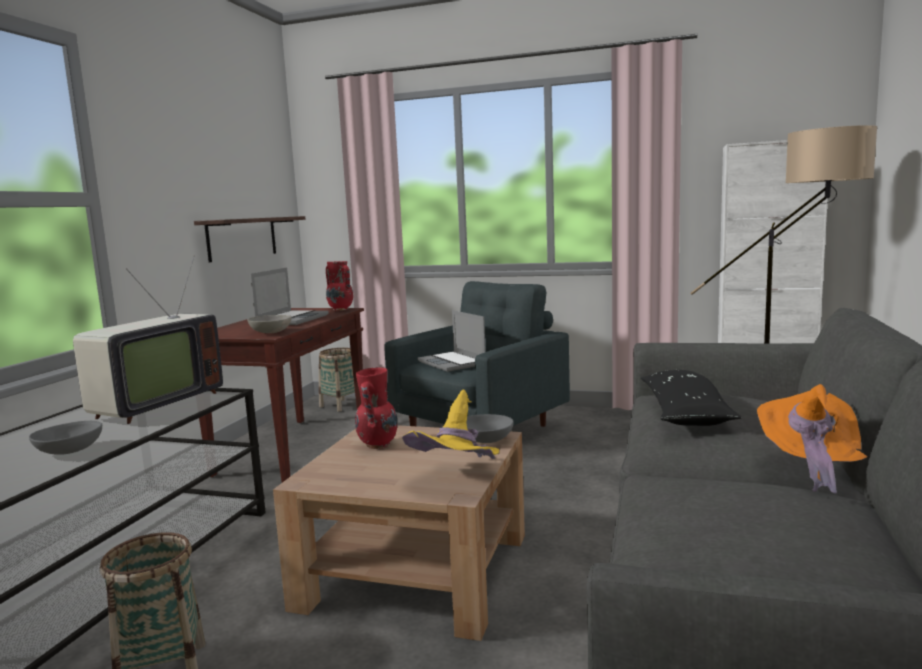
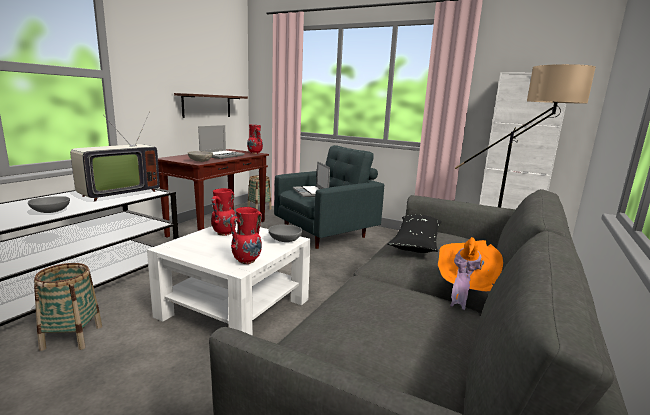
camera: 10 degrees right, 5 degrees up
brown coffee table [273,425,525,641] -> white coffee table [147,223,311,336]
yellow hat [402,390,499,459] -> red vase [230,207,262,264]

